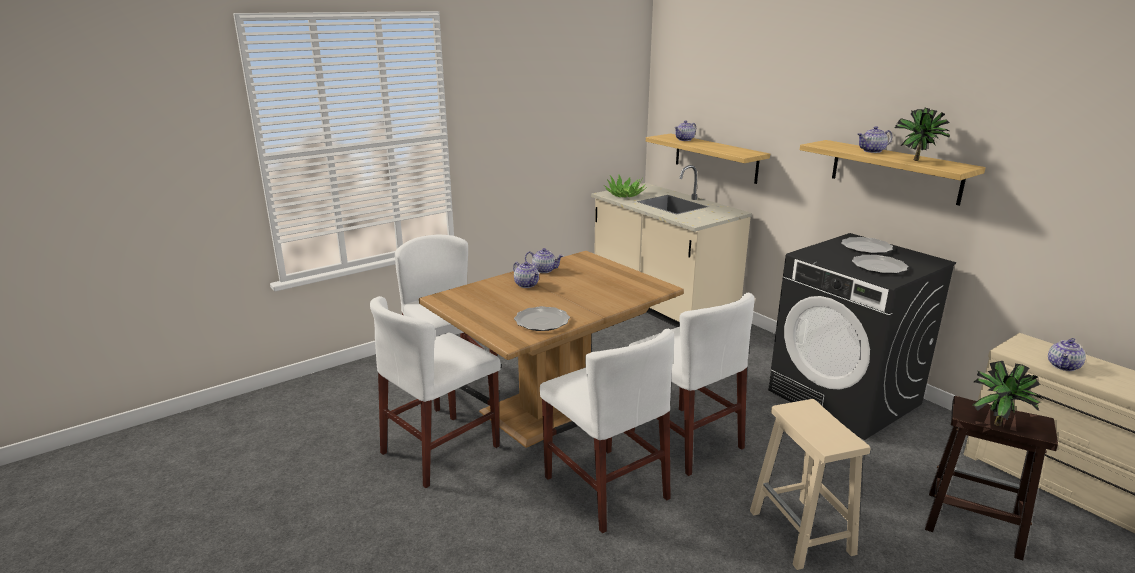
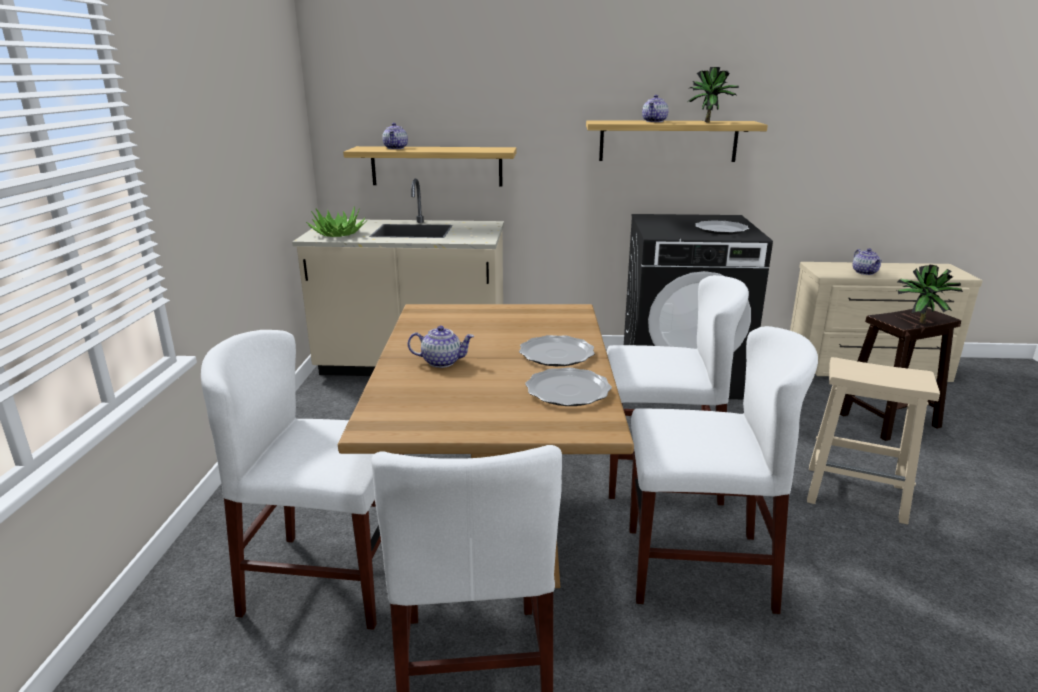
camera: 50 degrees left, 0 degrees up
teapot [525,248,563,273] -> none
plate [841,237,893,254] -> plate moved to [519,335,595,366]

